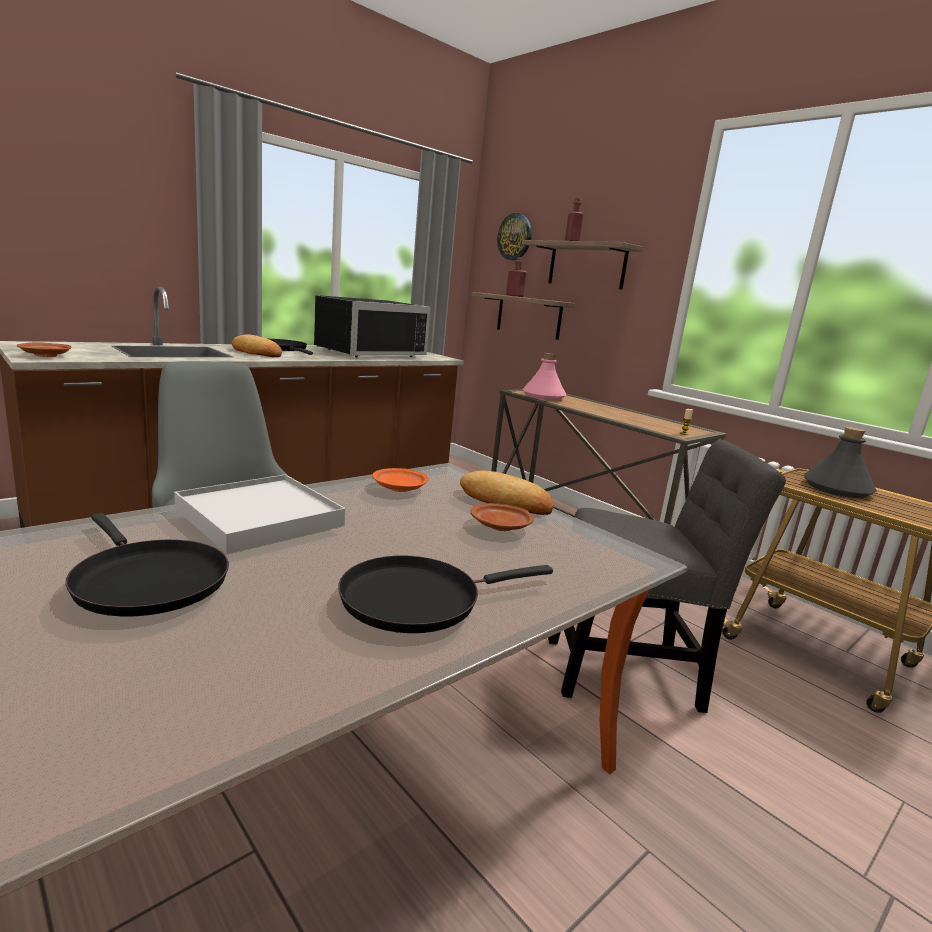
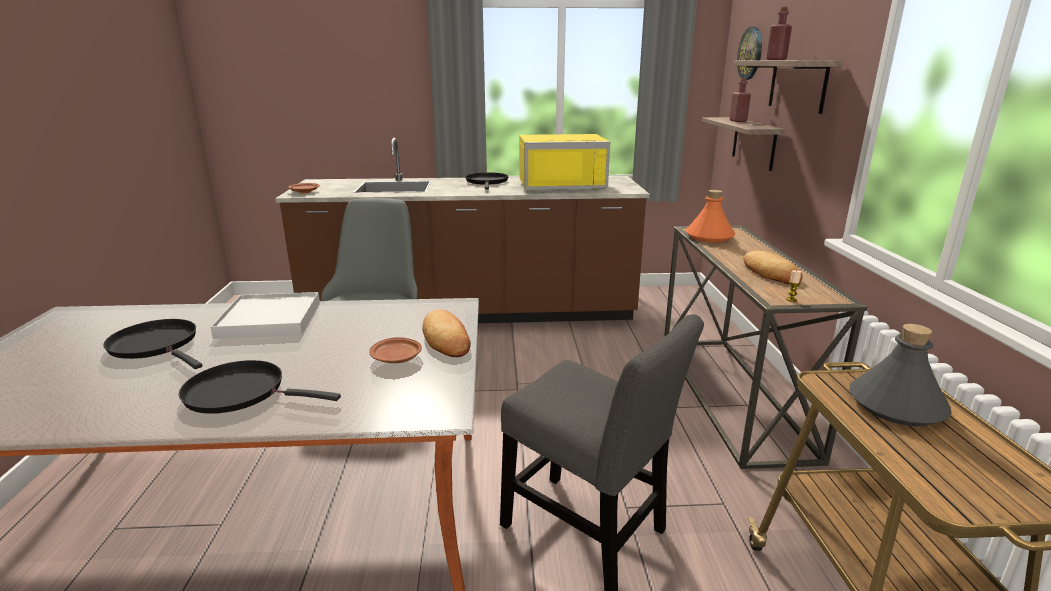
camera: 40 degrees right, 5 degrees up
black frying pan [66,513,229,616] -> black frying pan turned 135 degrees clockwise [103,319,203,369]
bread [232,334,282,357] -> bread moved to [743,250,803,284]
black microwave [314,295,430,357] -> yellow microwave [519,134,610,191]
orange plate [372,468,429,492] -> none
pink bottle [523,353,566,400] -> orange bottle [686,190,735,243]

